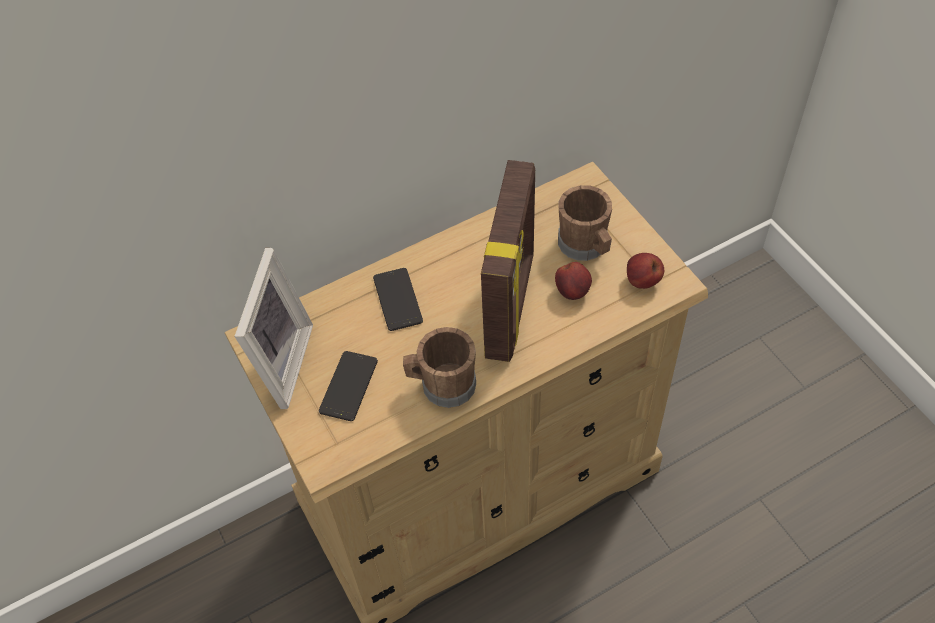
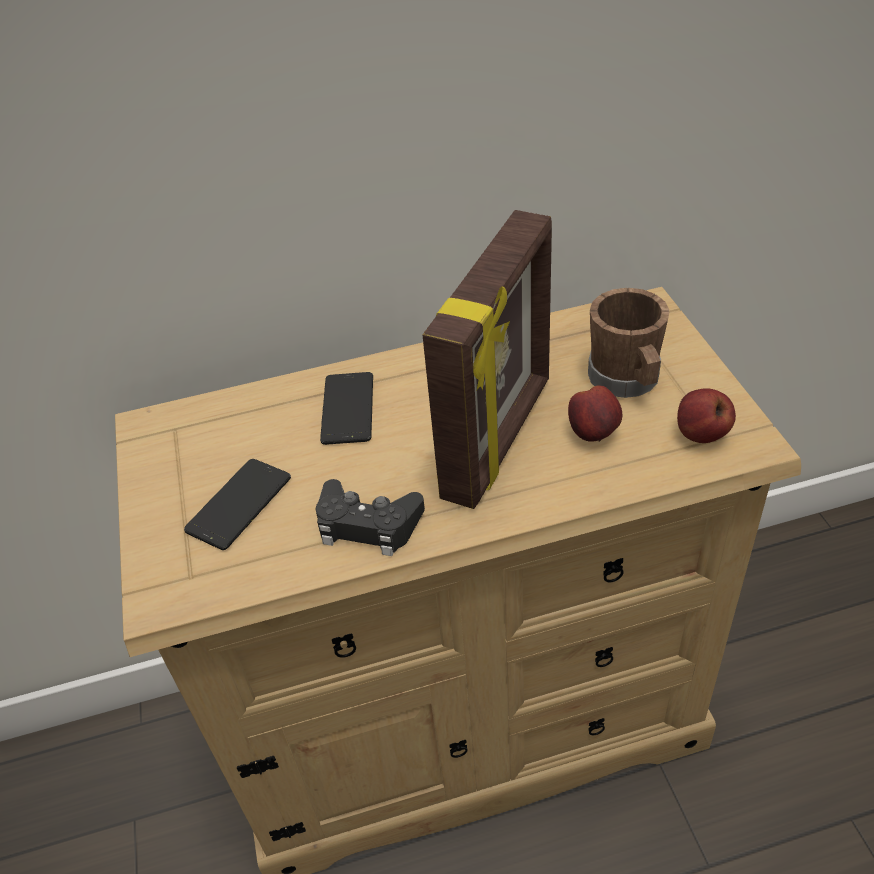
camera: 15 degrees right, 10 degrees down
picture frame [235,248,313,409] -> none
brown mug [403,327,476,408] -> black game controller [316,479,425,556]

